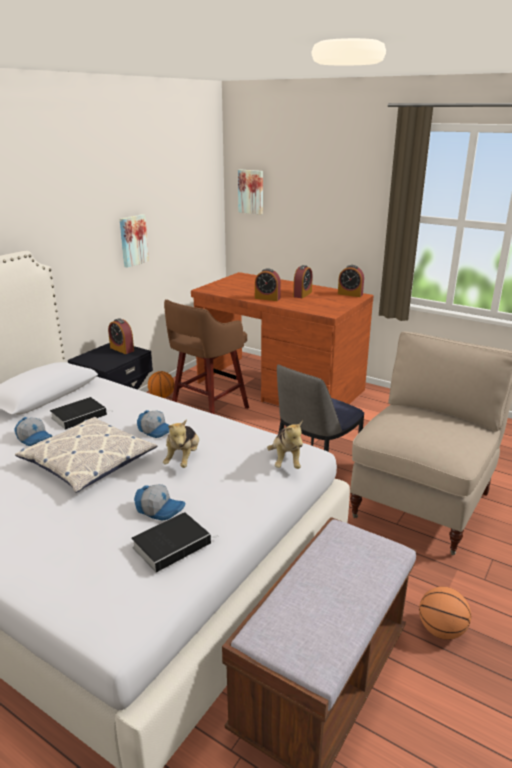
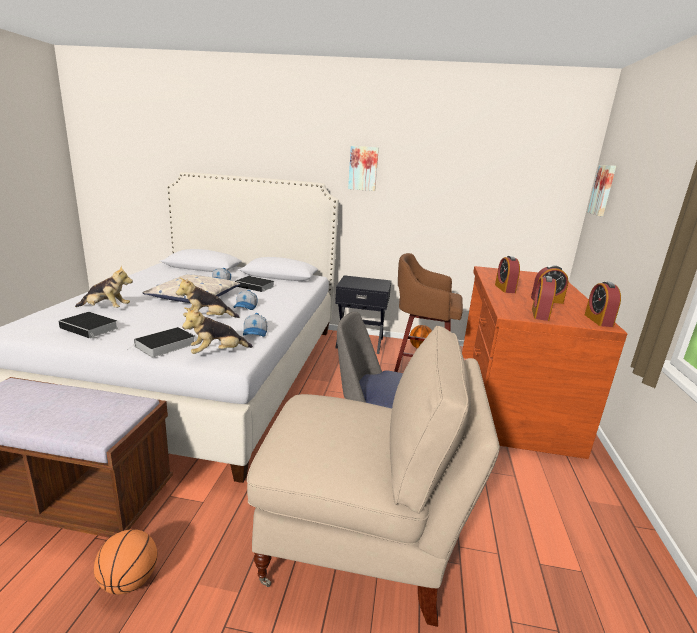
camera: 65 degrees right, 5 degrees down
alarm clock [108,318,134,354] -> alarm clock moved to [532,276,556,321]
picture [120,214,149,268] -> picture moved to [348,146,379,191]
cap [134,484,185,521] -> cap moved to [243,313,267,337]
none -> plush toy [75,266,133,308]
none -> book [127,327,195,358]

